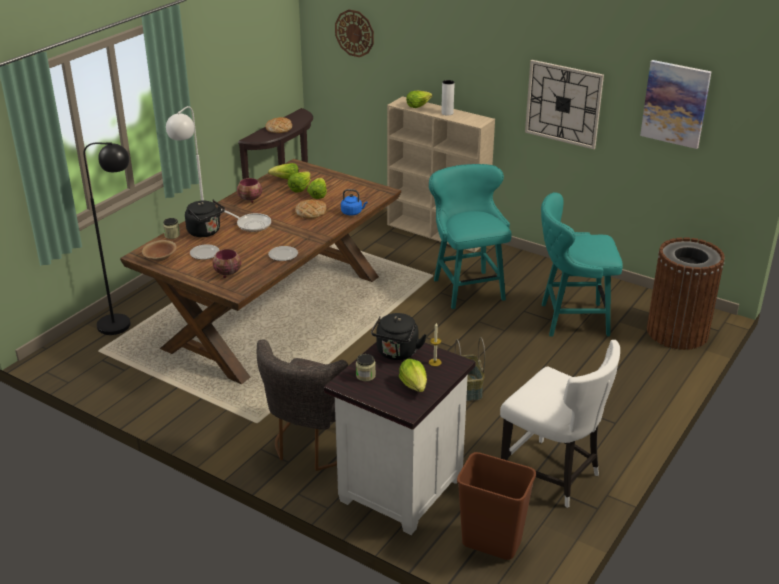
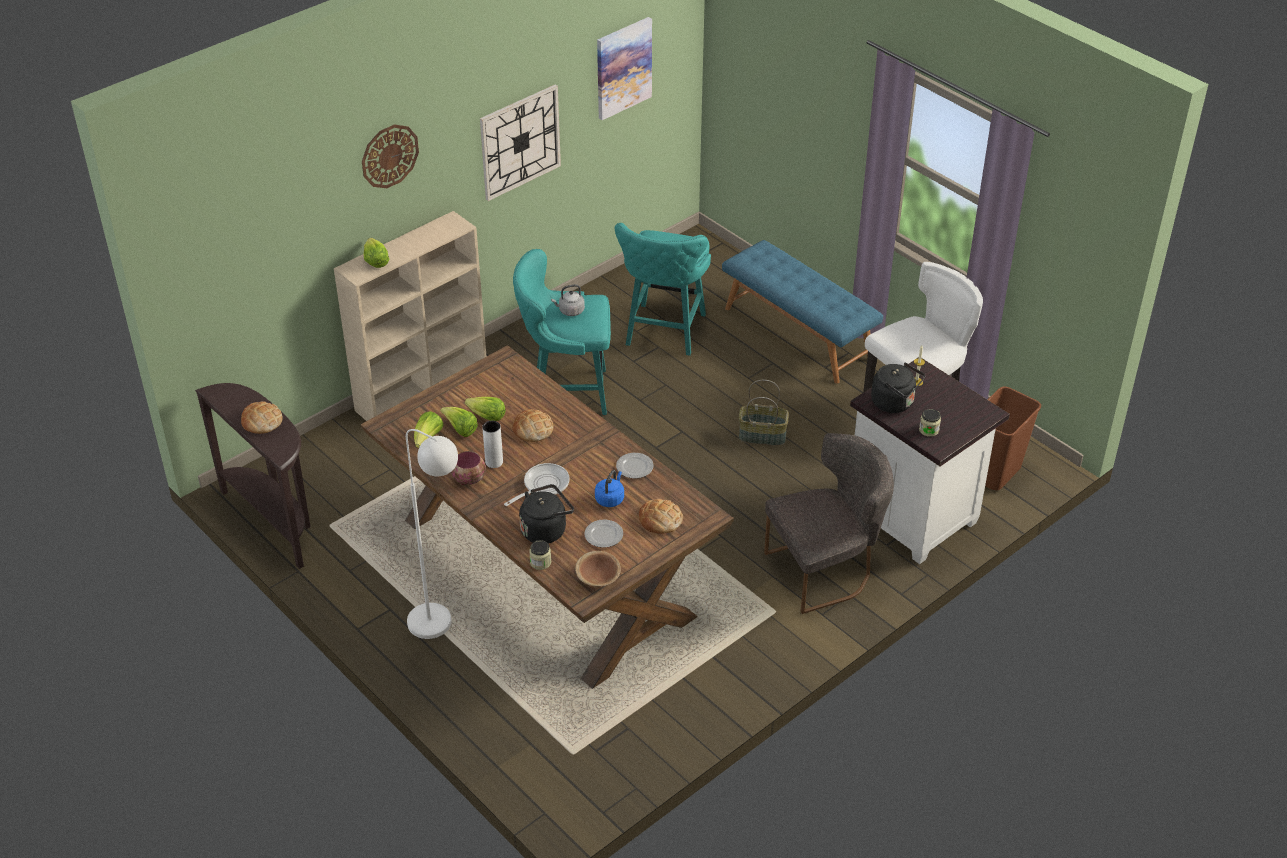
camera: 75 degrees left, 10 degrees up
black floor lamp [83,142,131,335] -> none
bowl [212,249,241,278] -> bread [639,499,683,534]
grey chair [257,339,348,471] -> grey chair turned 60 degrees counterclockwise [764,433,894,614]
wall clock [335,9,374,57] -> wall clock moved to [362,124,419,188]
blue kettle [341,189,368,216] -> blue kettle moved to [595,470,624,507]
lettuce [399,359,427,392] -> none
white vase [441,80,455,116] -> white vase moved to [482,421,503,468]
brown trash can [647,237,725,350] -> none
none -> grey kettle [551,284,585,316]
none -> blue bench [722,240,883,383]

